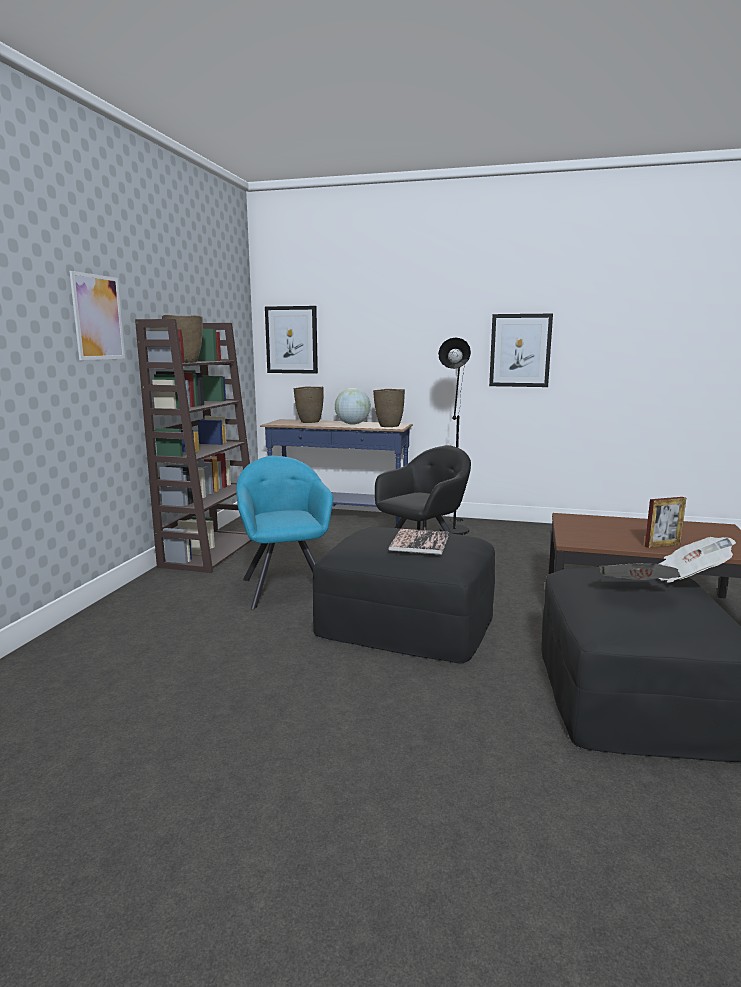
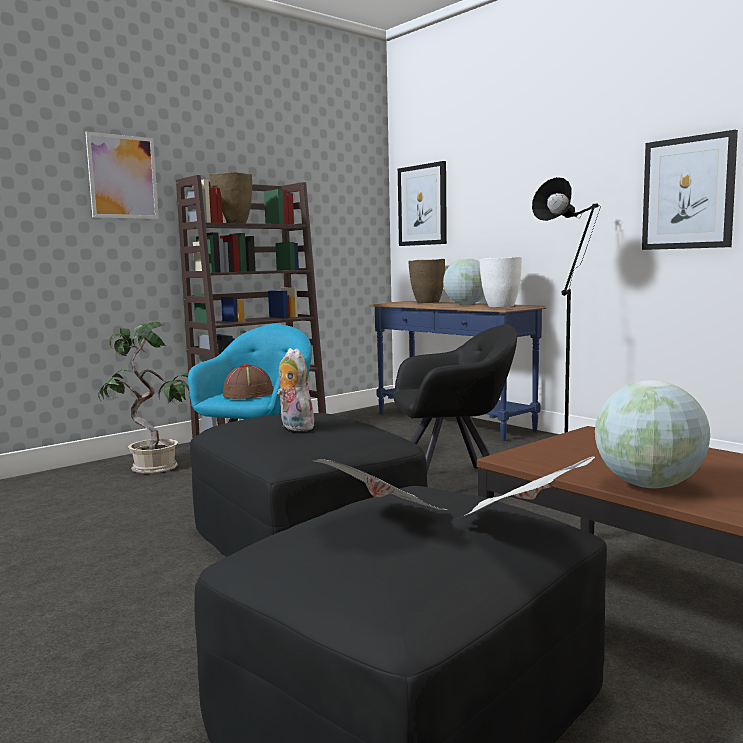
camera: 35 degrees right, 5 degrees down
brown vase [373,389,405,427] -> white vase [479,257,522,307]
book [388,529,449,555] -> plush toy [277,348,314,431]
picture frame [645,497,686,548] -> globe [595,380,710,488]
none -> potted plant [98,322,189,474]
none -> brown hat [223,364,274,399]

